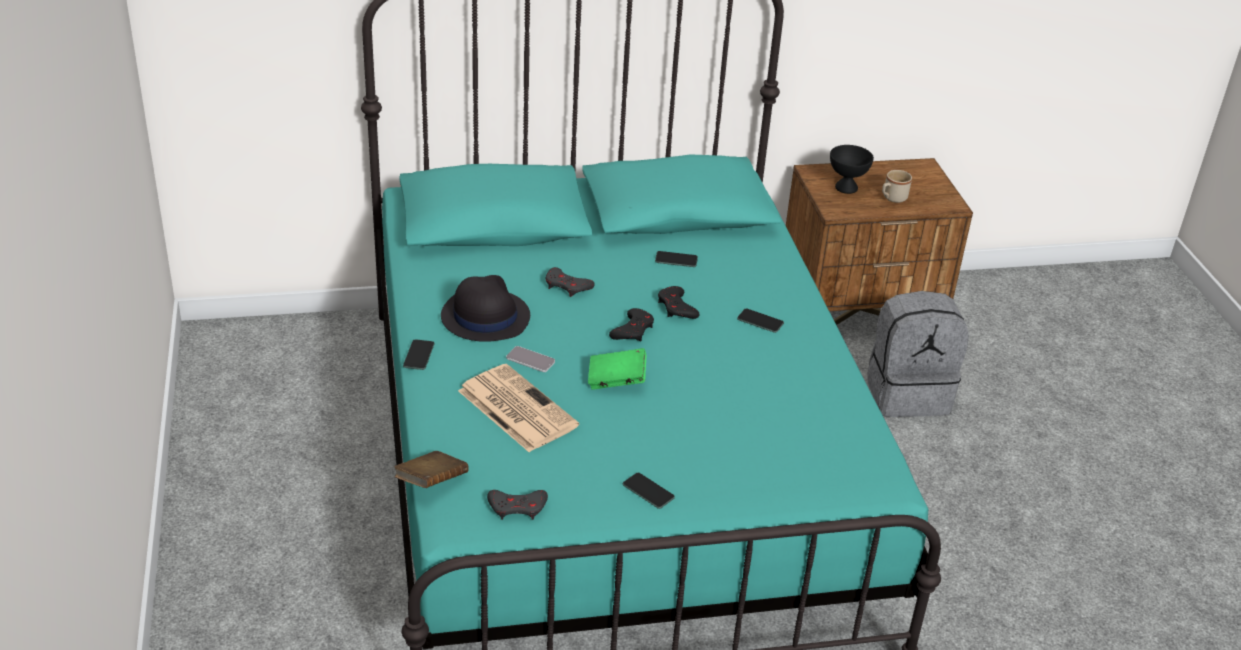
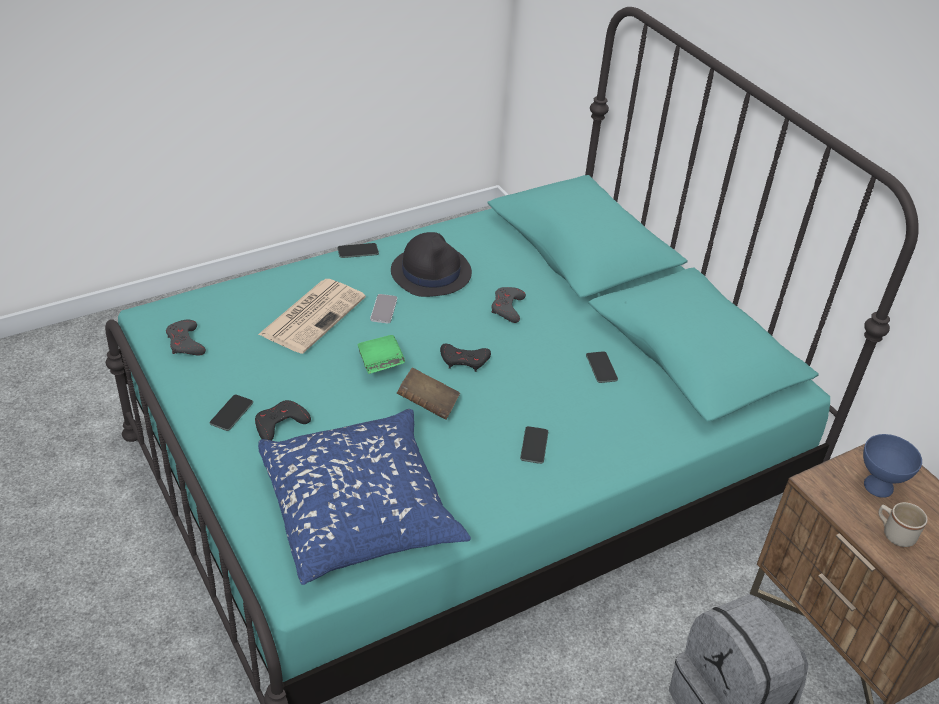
camera: 70 degrees right, 5 degrees up
brown book [394,451,469,488] -> brown book moved to [397,367,460,420]
black game controller [658,286,700,319] -> black game controller moved to [255,400,311,440]
black bowl [830,145,874,194] -> blue bowl [863,434,922,498]
none -> blue pillow [258,409,471,585]

